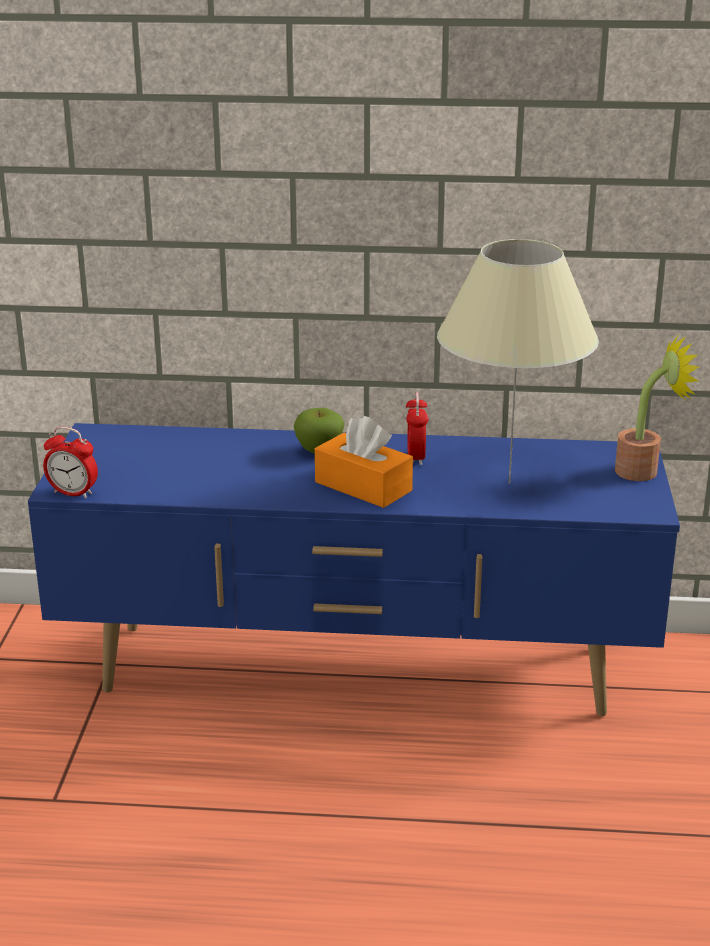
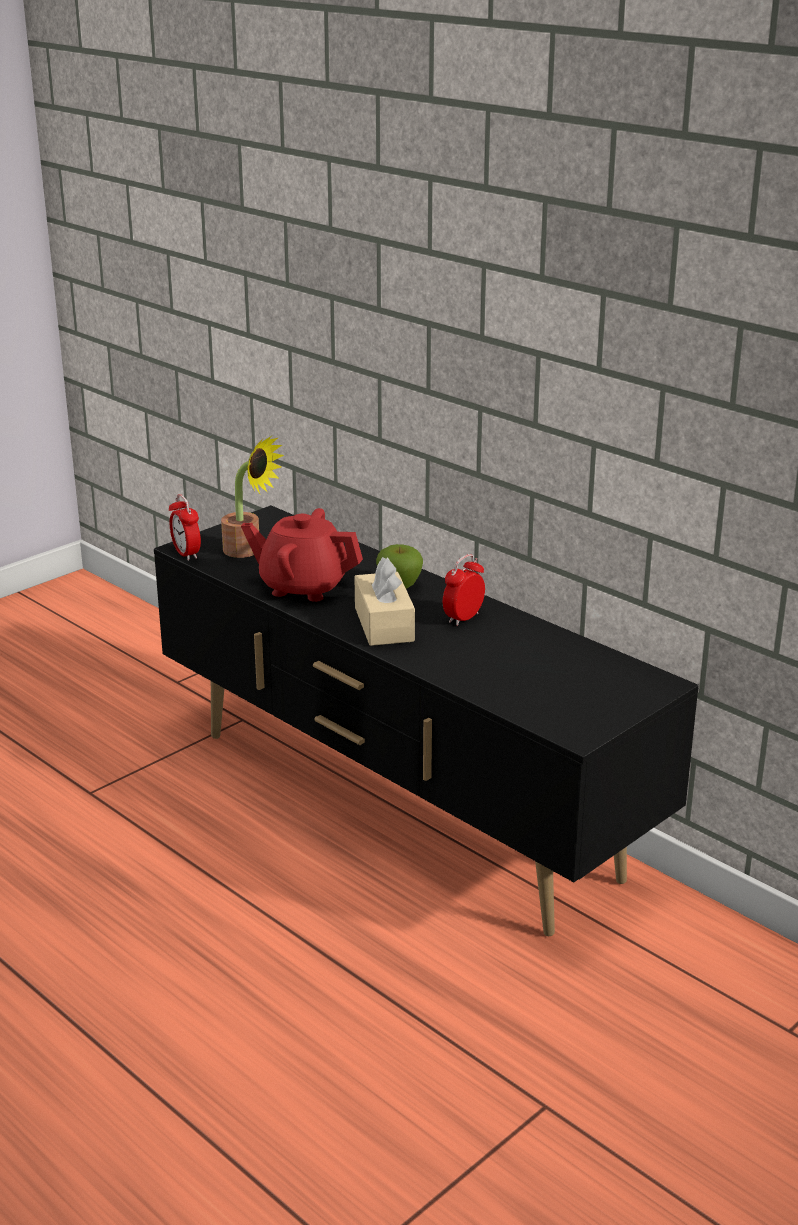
camera: 40 degrees right, 0 degrees up
blue tv stand [28,423,680,716] -> black tv stand [154,505,699,936]
orange tissue box [315,416,413,508] -> beige tissue box [354,557,415,646]
beige table lamp [437,239,599,484] -> none
potted plant [615,333,699,481] -> potted plant moved to [221,436,284,558]
none -> red teapot [241,508,363,602]

